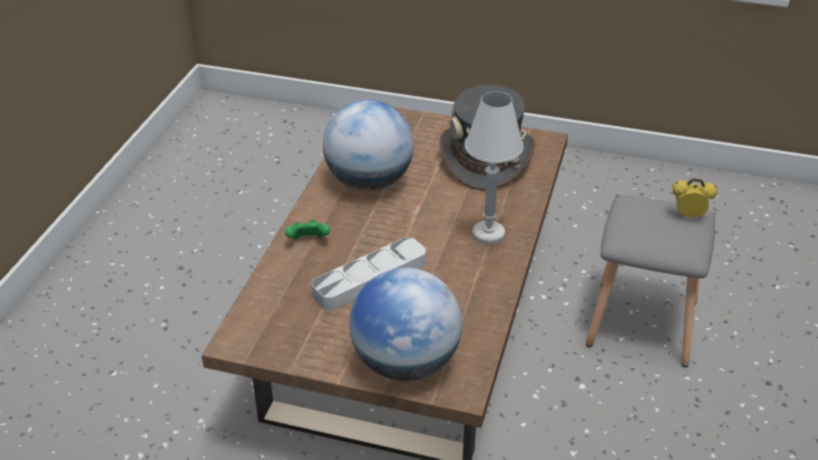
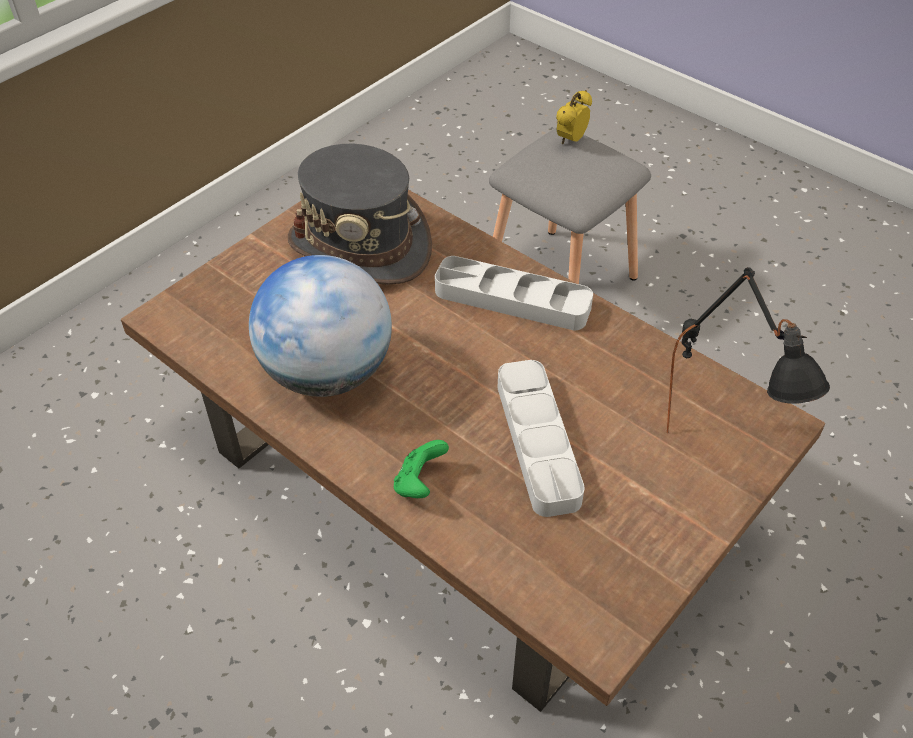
camera: 65 degrees left, 10 degrees up
globe [349,268,462,381] -> black table lamp [667,267,830,433]
white table lamp [465,91,523,245] -> grey tray [435,256,593,330]

